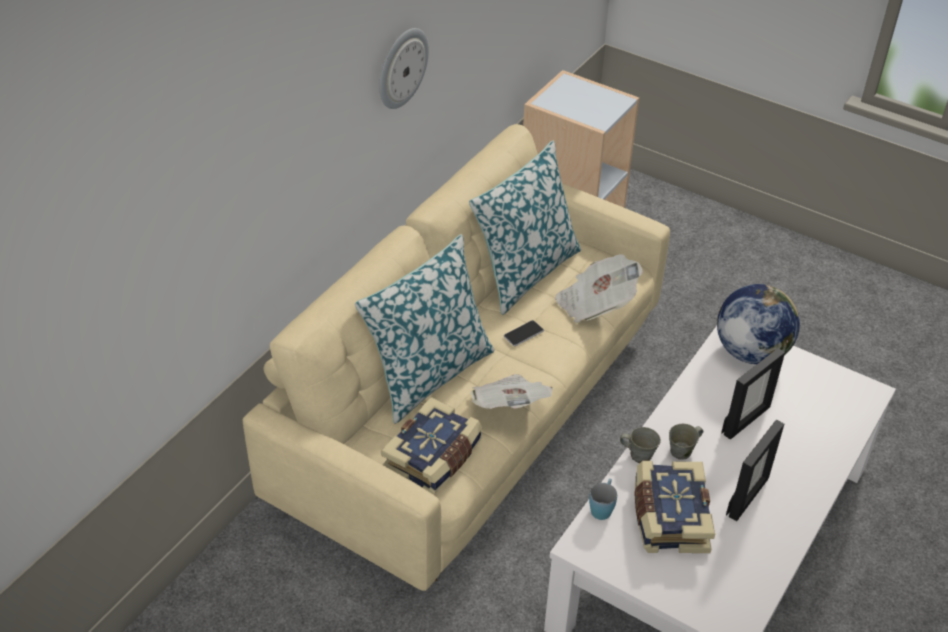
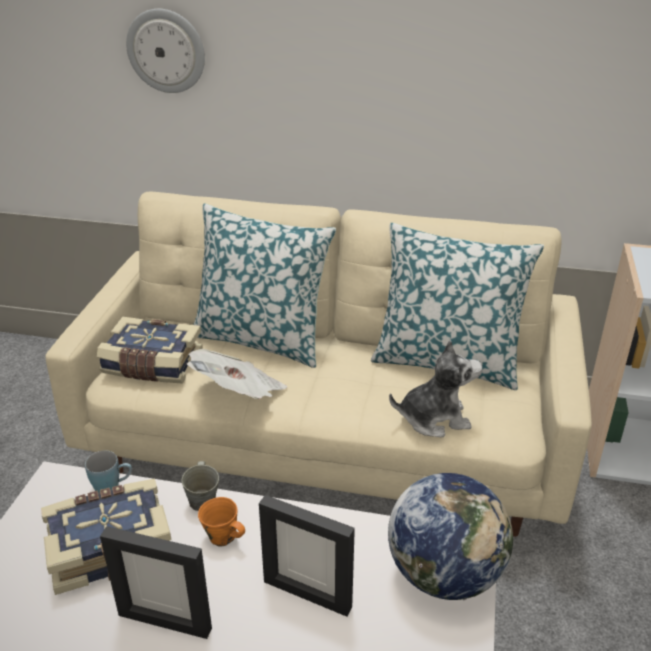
camera: 70 degrees right, 10 degrees down
wall clock [379,28,429,109] -> wall clock moved to [126,9,205,93]
phone [504,320,544,346] -> none
newspaper [555,254,643,323] -> plush toy [389,340,482,437]
grey mug [669,424,703,460] -> orange mug [198,497,245,547]

